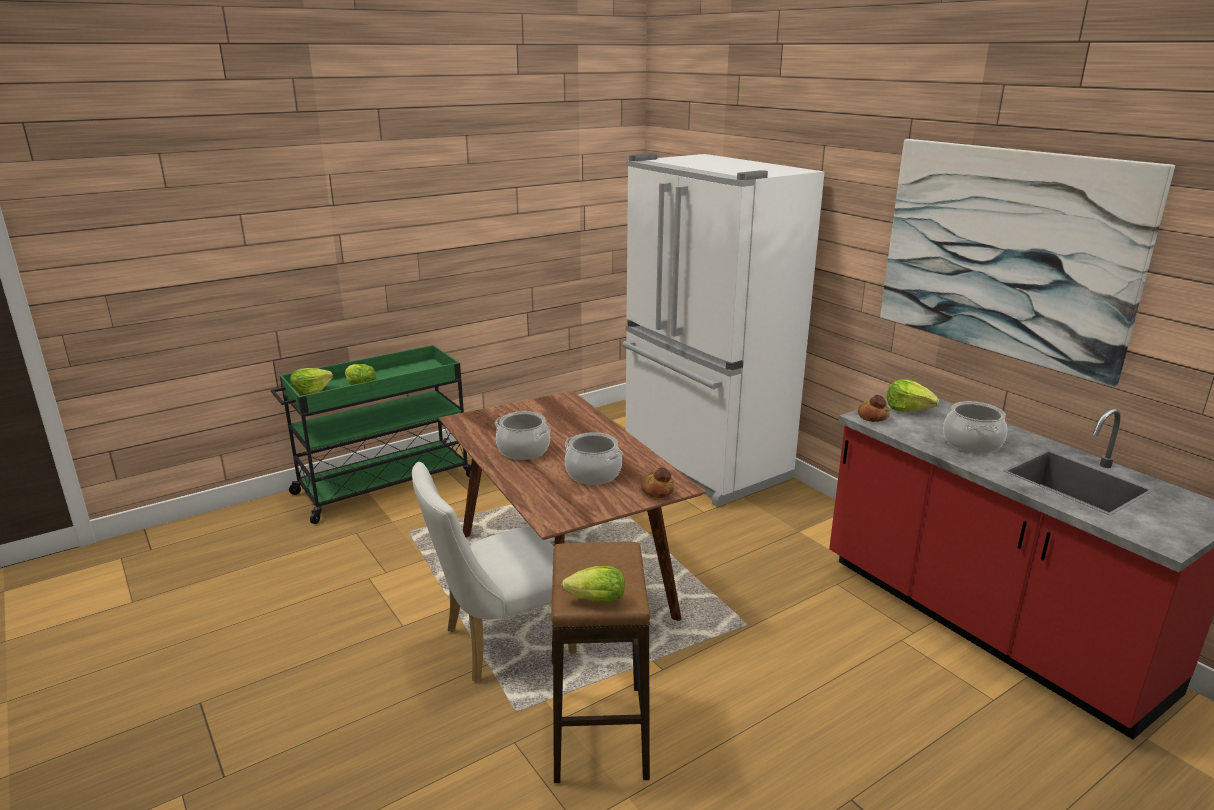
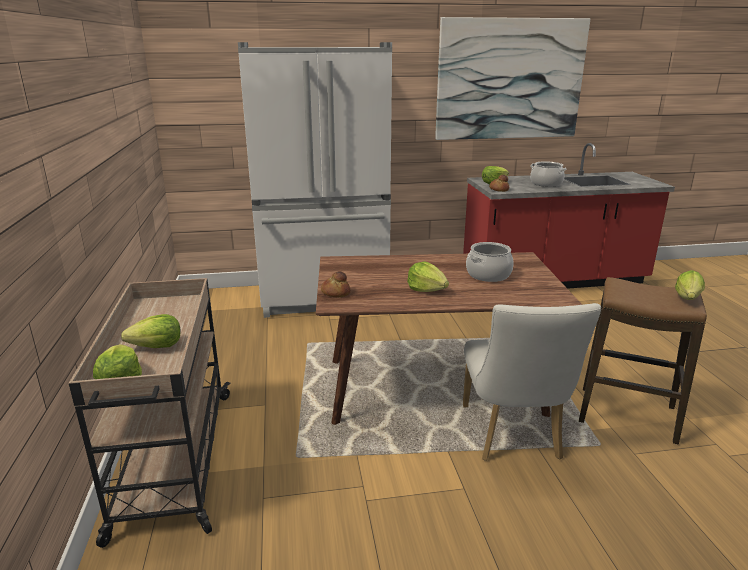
camera: 65 degrees left, 0 degrees up
green cart [271,345,471,524] -> beige cart [69,278,231,548]
cooking pot [495,411,551,460] -> lettuce [407,261,449,292]
bread [641,467,675,498] -> bread moved to [321,271,351,297]

